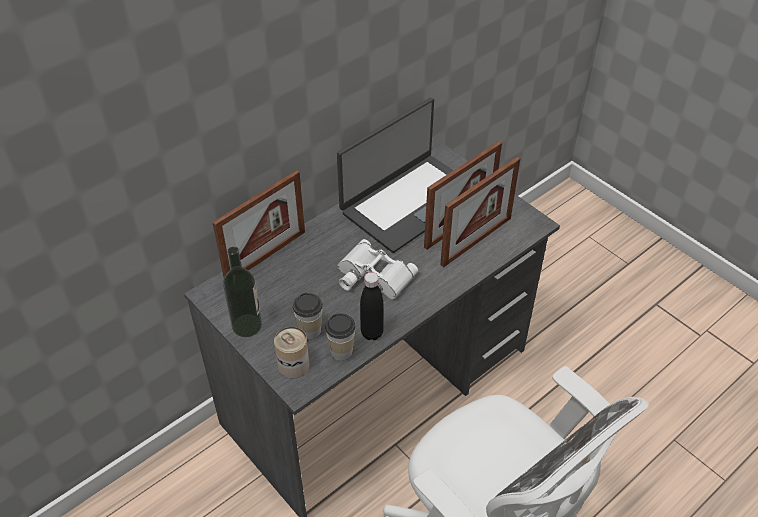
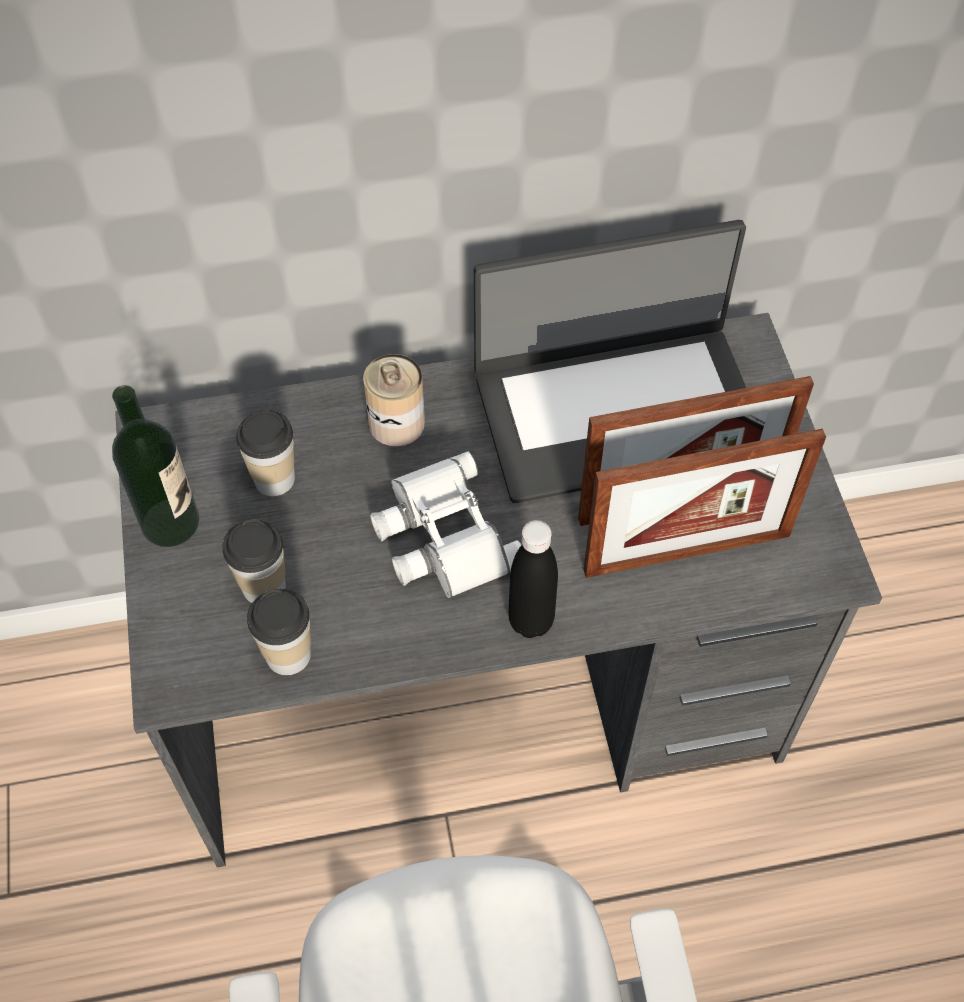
camera: 30 degrees right, 10 degrees up
picture frame [212,170,305,277] -> none
can [274,327,309,379] -> can moved to [363,354,425,447]
black bottle [360,272,384,340] -> black bottle moved to [508,520,558,638]
none -> cup [236,410,295,496]

